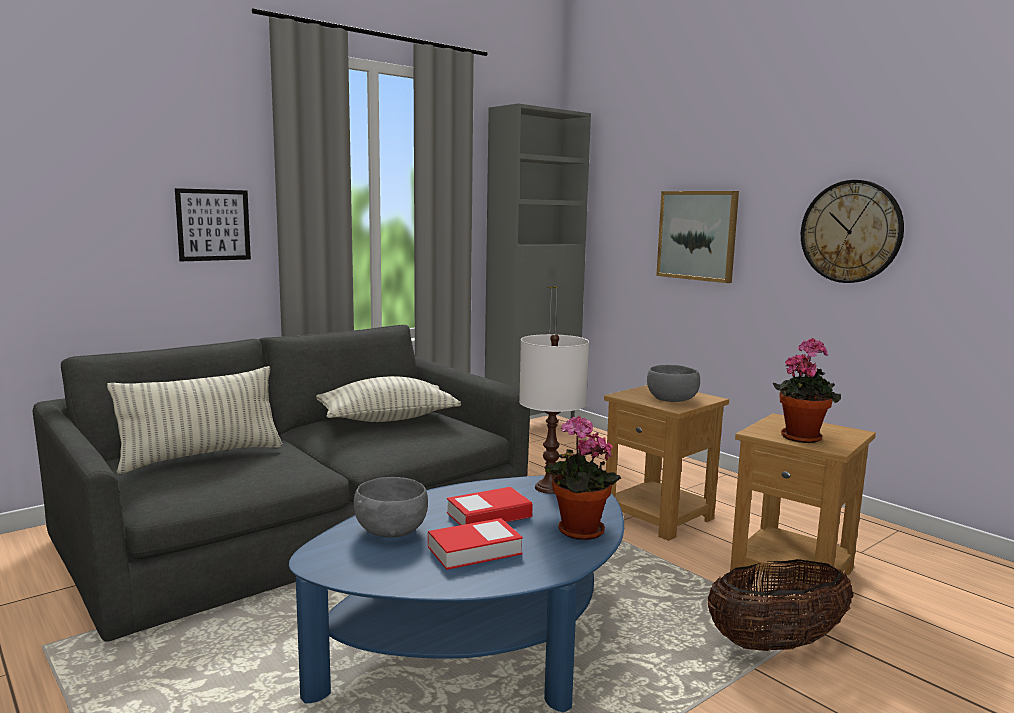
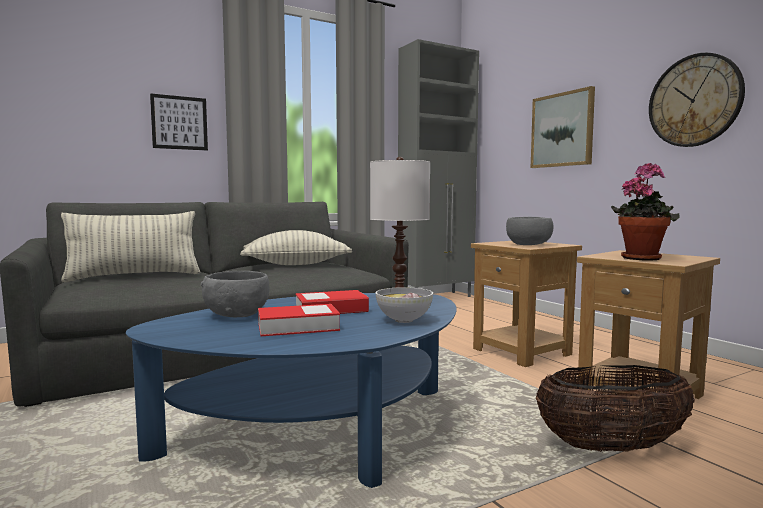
camera: 10 degrees right, 5 degrees down
potted plant [545,416,621,540] -> bowl [375,287,433,323]

